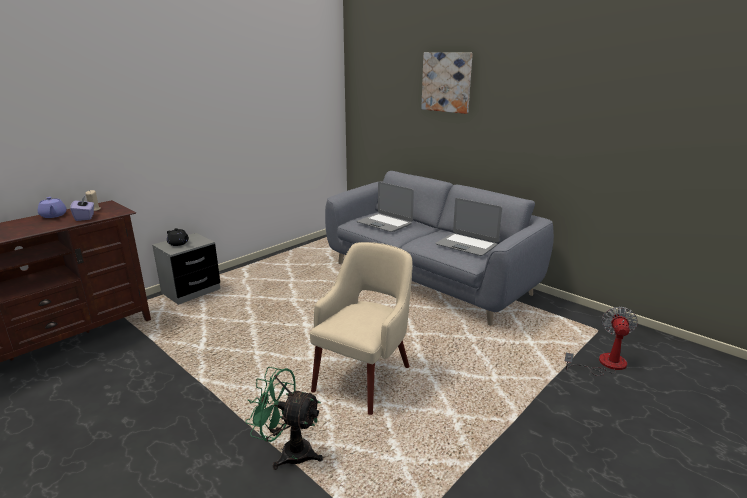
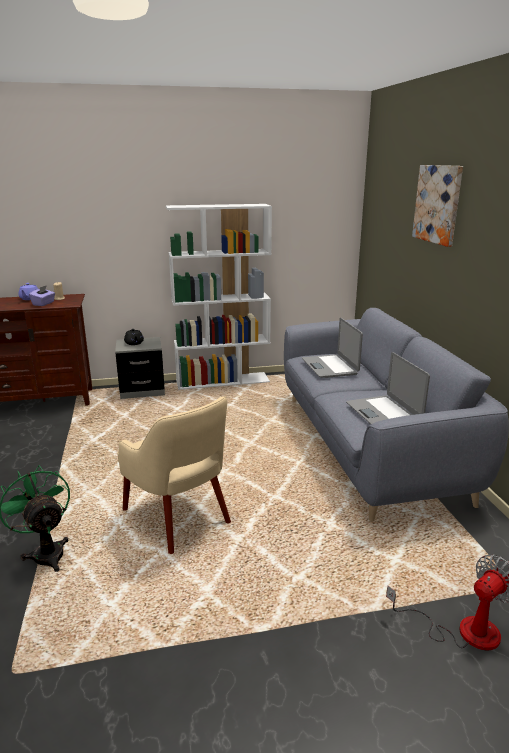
camera: 35 degrees right, 0 degrees up
beige armchair [310,242,413,415] -> beige armchair turned 75 degrees clockwise [117,396,231,554]
none -> white bookcase [166,204,272,390]

